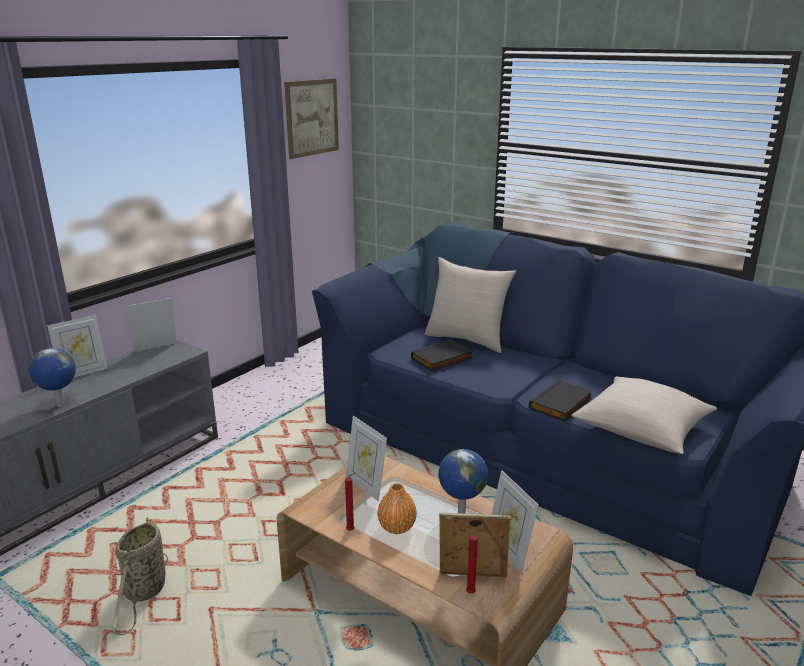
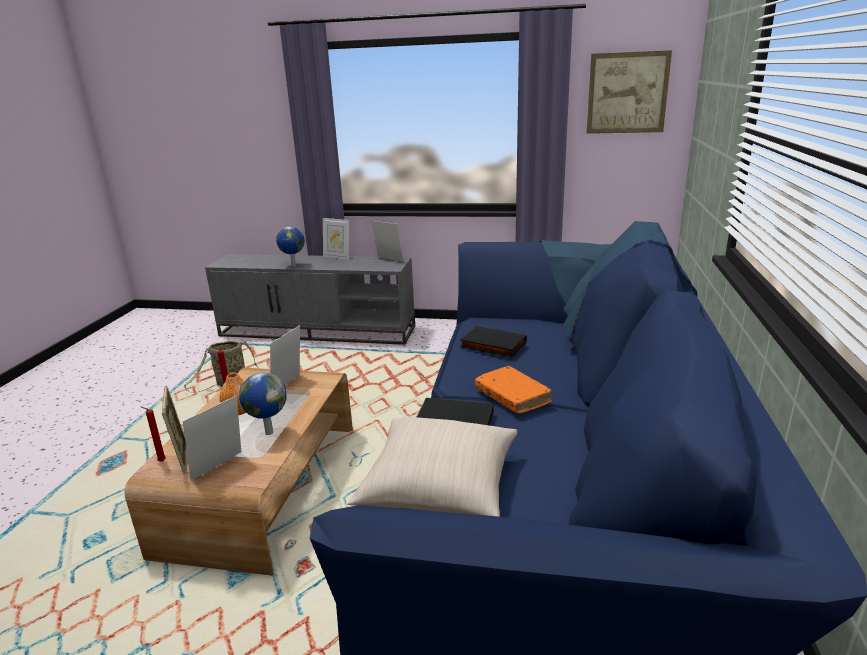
camera: 65 degrees right, 0 degrees up
beige pillow [425,257,516,353] -> none
none -> orange book [475,366,552,414]

